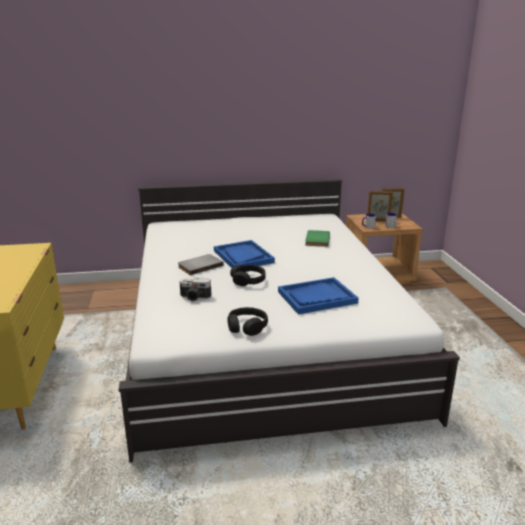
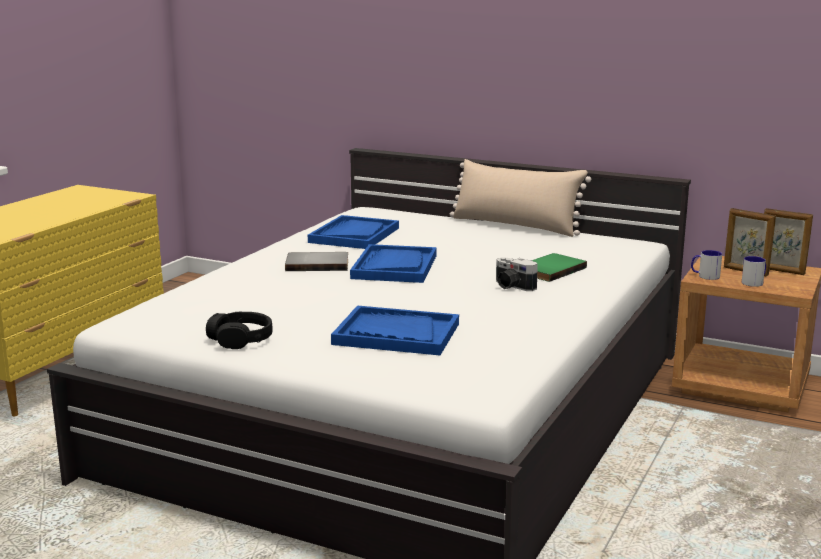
camera: 35 degrees right, 5 degrees down
camera [180,277,212,301] -> camera moved to [496,257,538,291]
black headphones [230,264,266,286] -> none
none -> blue tray [308,215,399,249]
none -> beige pillow [450,159,591,237]

